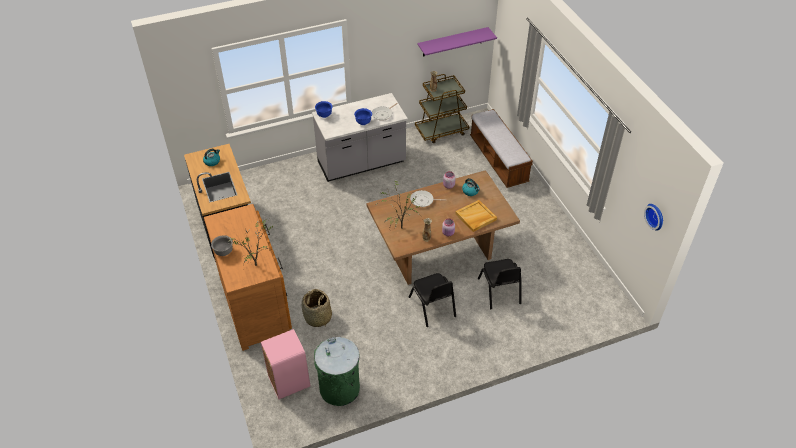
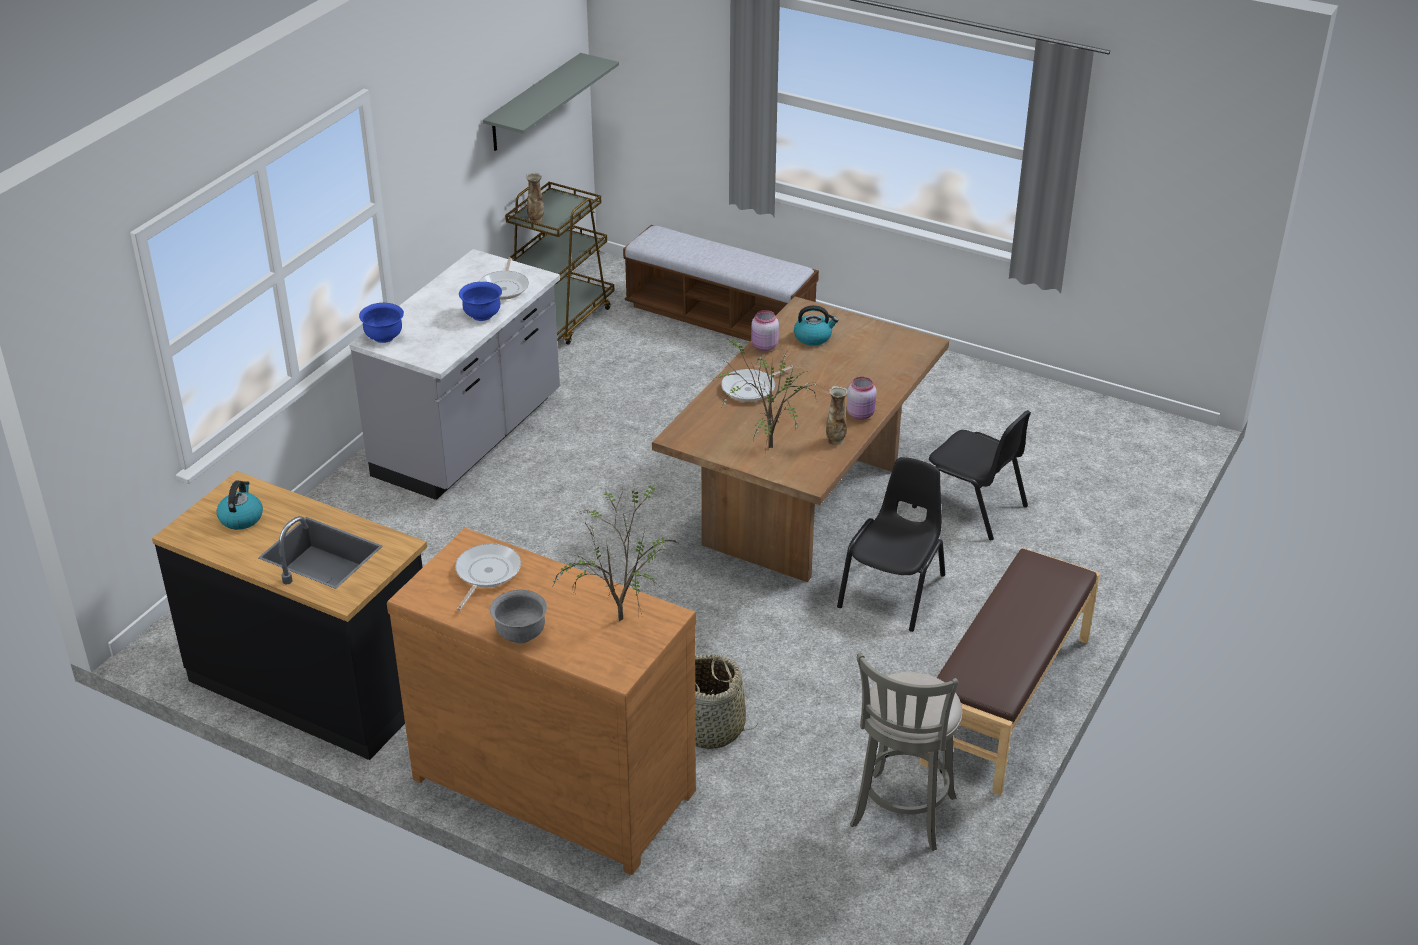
camera: 40 degrees left, 10 degrees down
pink trash can [261,329,310,399] -> none
green trash can [314,337,360,406] -> grey stool [850,653,962,851]
black chair [409,273,456,327] -> black chair turned 90 degrees counterclockwise [837,457,945,632]
purple shelf [417,27,497,57] -> grey shelf [483,53,619,151]
beige tray [455,200,497,232] -> none
wall clock [644,204,663,230] -> none
none -> frying pan [455,544,521,611]
none -> brown bench [919,548,1100,795]

